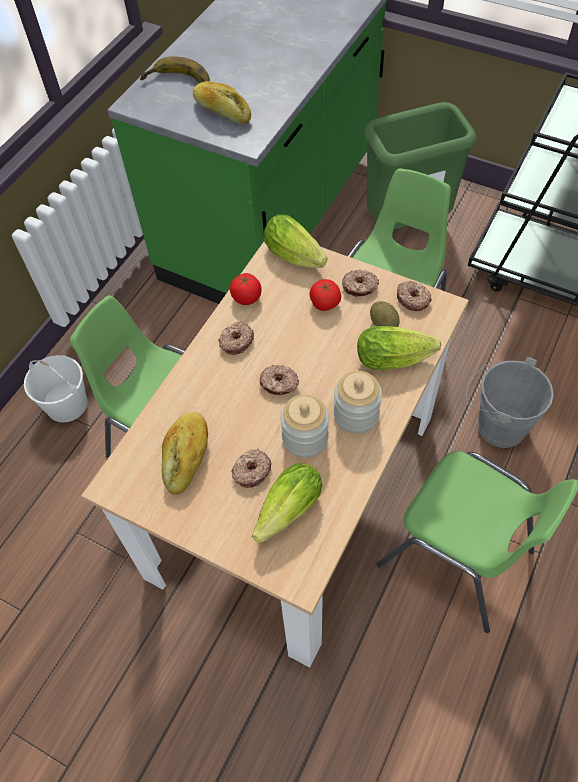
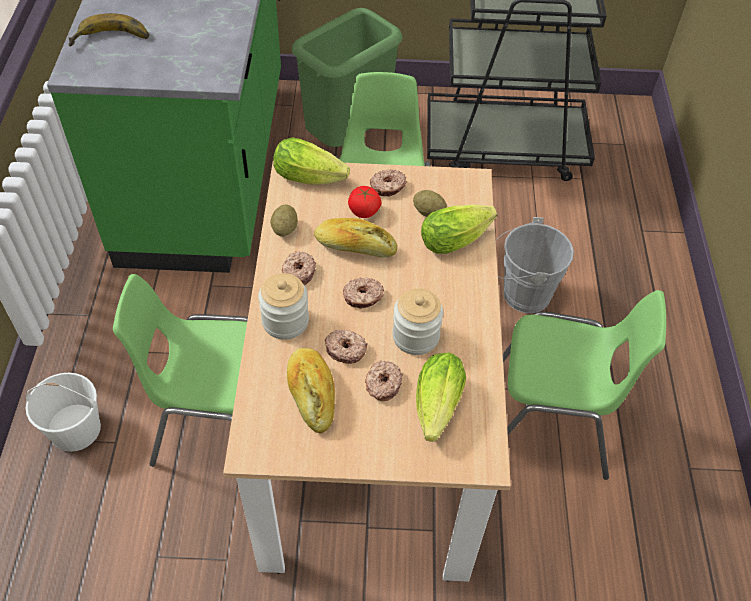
camera: 30 degrees left, 5 degrees down
bread [193,81,251,124] -> bread moved to [314,218,397,258]
tomato [230,273,262,305] -> potato [270,204,298,237]
jar [334,371,382,434] -> jar moved to [258,273,309,340]
donut [397,281,432,311] -> donut moved to [325,330,367,364]

